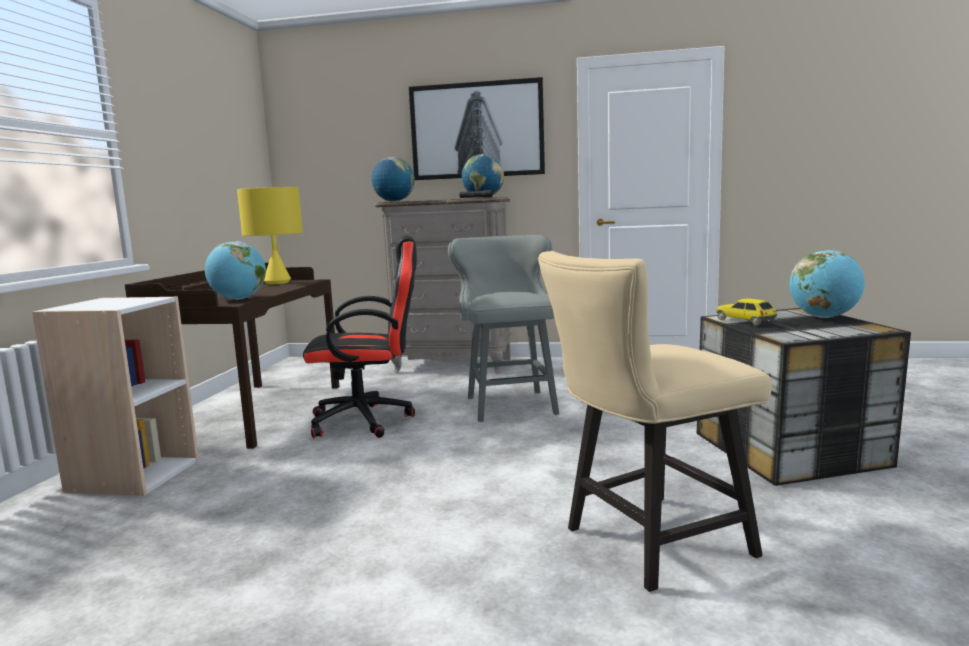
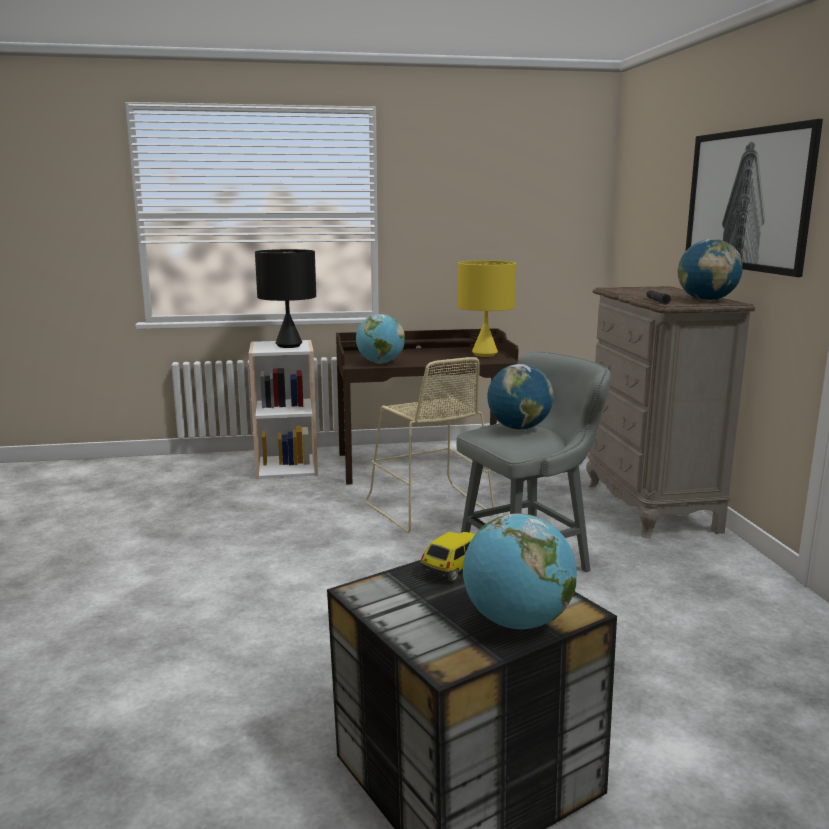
camera: 70 degrees right, 5 degrees up
black office chair [303,235,417,438] -> beige stool [366,357,494,533]
globe [371,157,415,202] -> globe moved to [487,364,554,430]
beige chair [538,251,772,592] -> none
none -> black table lamp [255,249,316,348]

